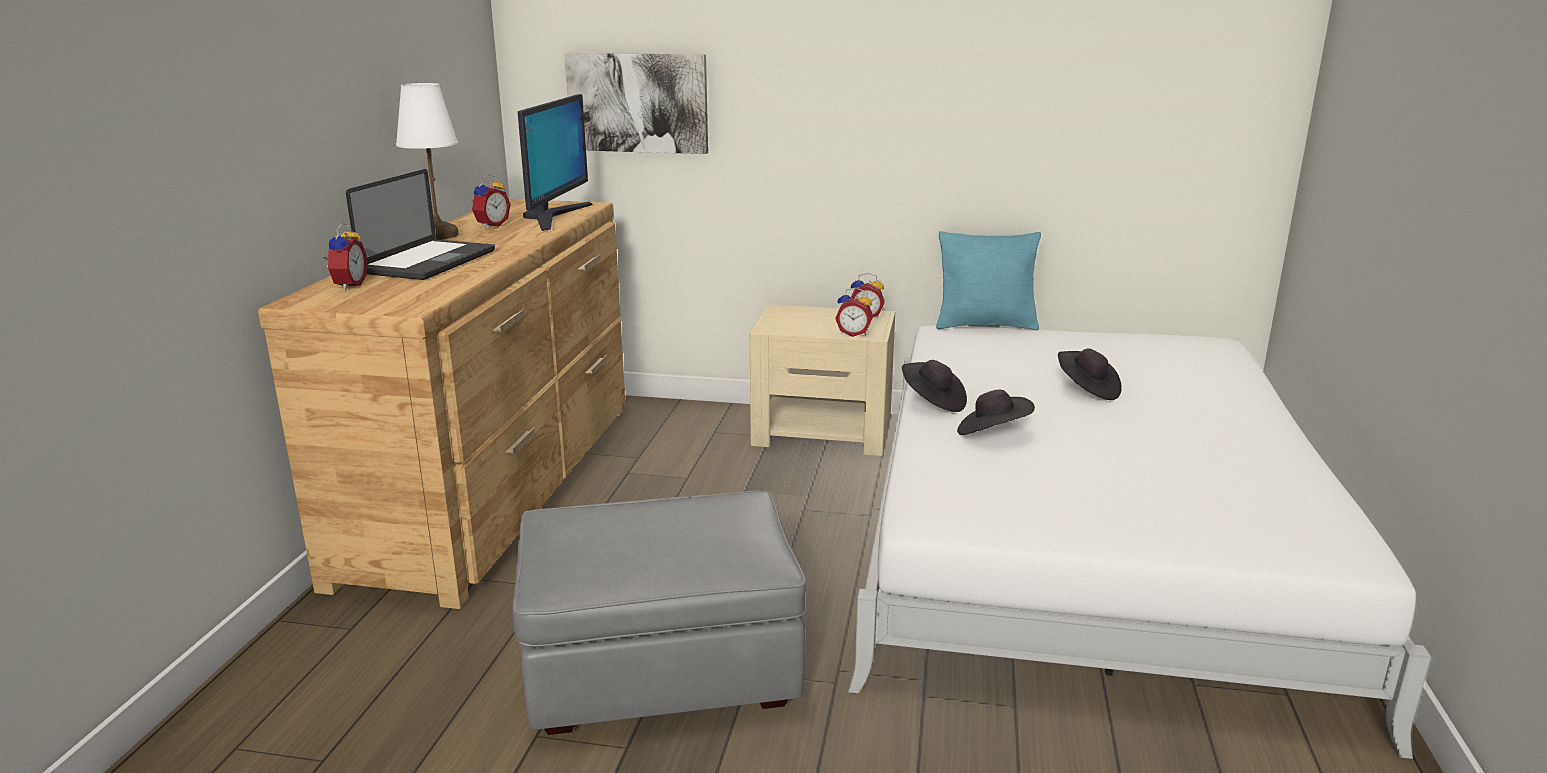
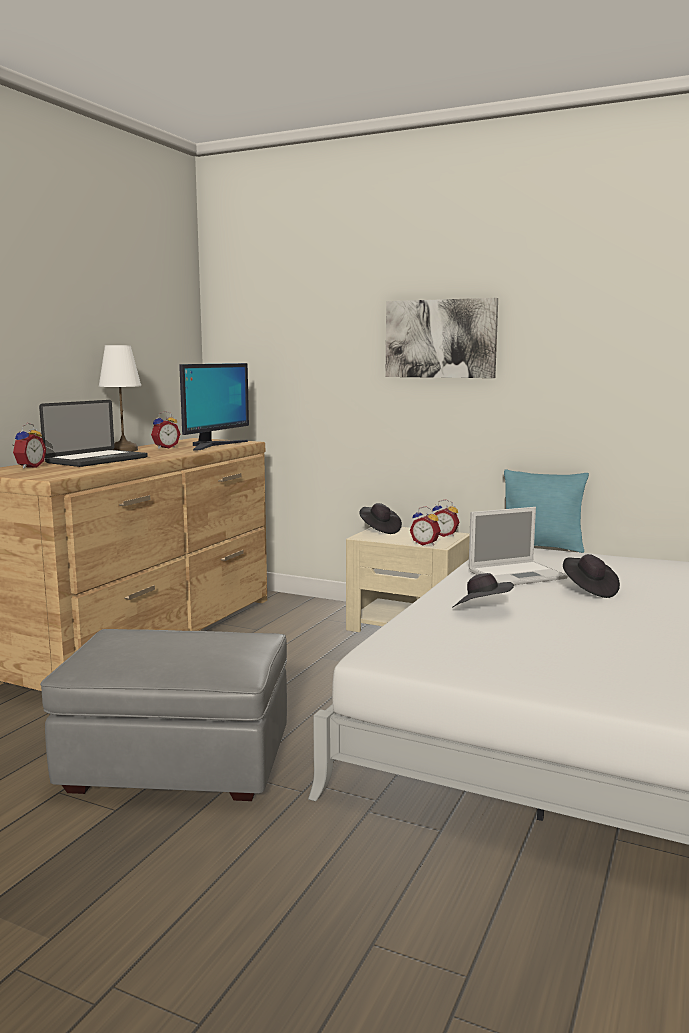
camera: 15 degrees right, 10 degrees down
picture [564,53,708,154] -> picture moved to [386,298,498,378]
black hat [902,360,967,412] -> black hat moved to [359,503,402,534]
none -> laptop [469,507,568,585]

